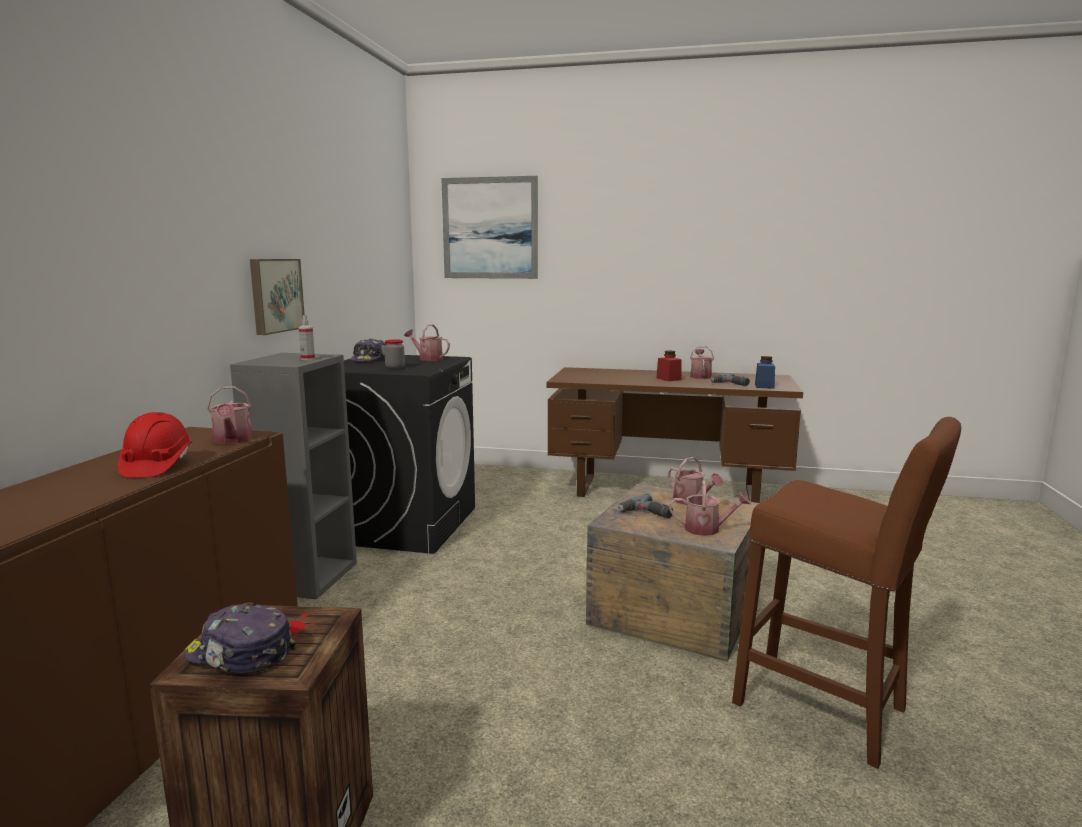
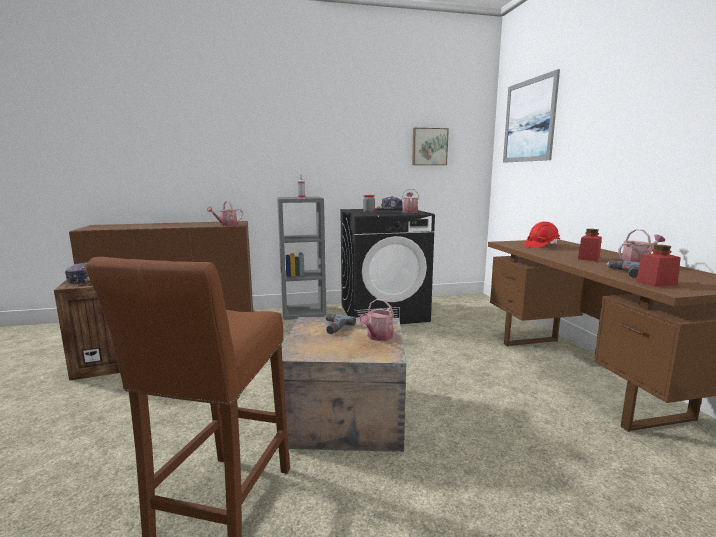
camera: 65 degrees right, 0 degrees up
red hard hat [118,412,192,478] -> red hard hat moved to [524,222,560,248]
picture [250,259,305,335] -> picture moved to [412,128,449,165]
watering can [669,481,751,536] -> none
blue jar [755,356,775,389] -> red jar [636,245,681,287]

